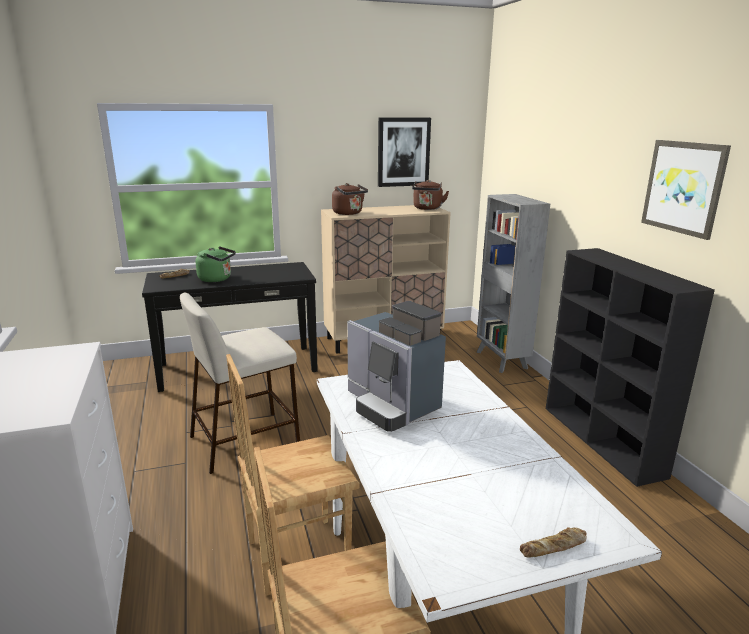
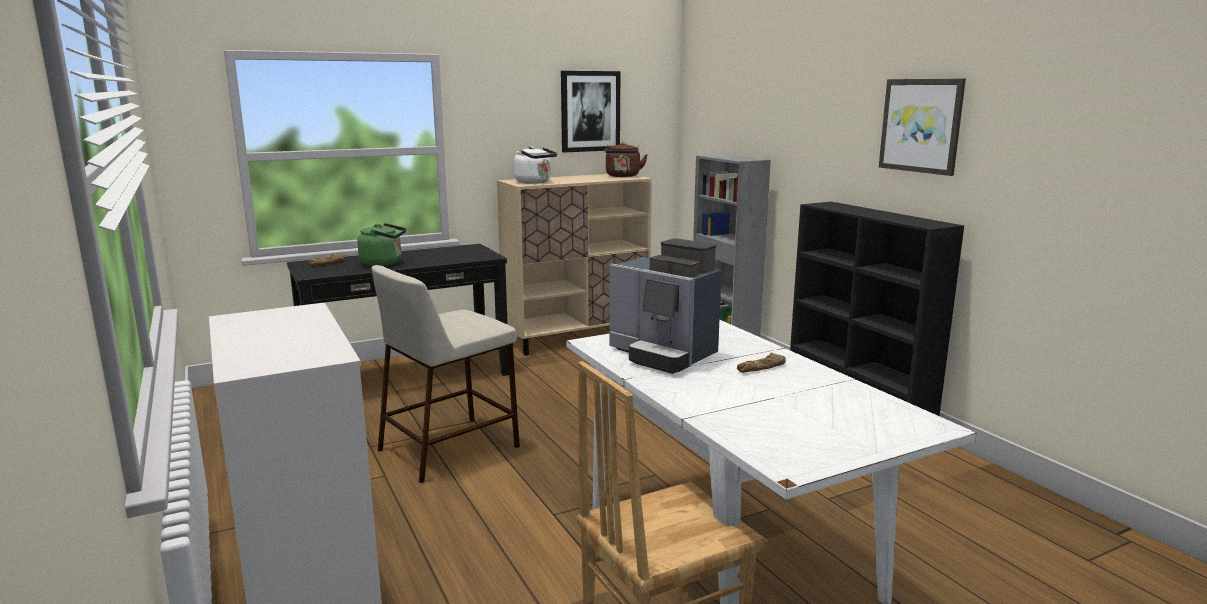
camera: 10 degrees left, 5 degrees down
brown chair [226,354,360,596] -> none
brown kettle [332,183,368,215] -> white kettle [514,146,557,184]
bread [520,527,587,558] -> bread moved to [737,353,786,373]

